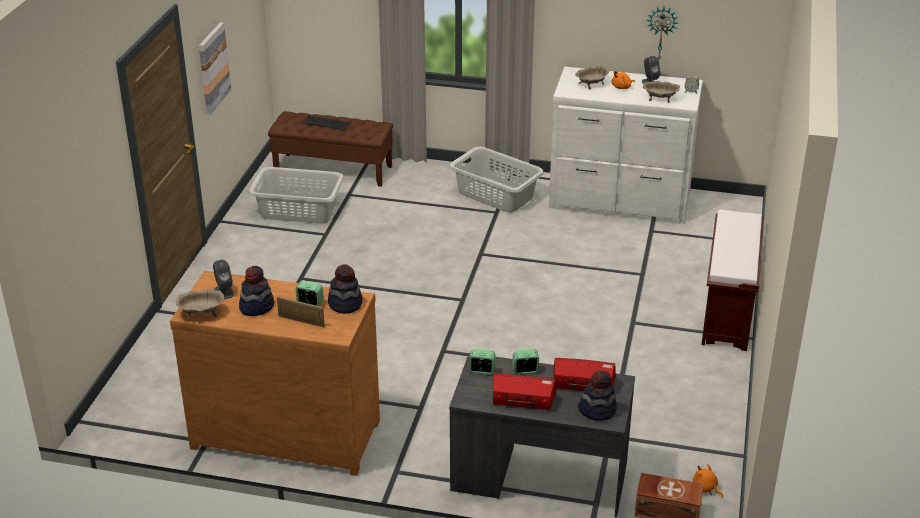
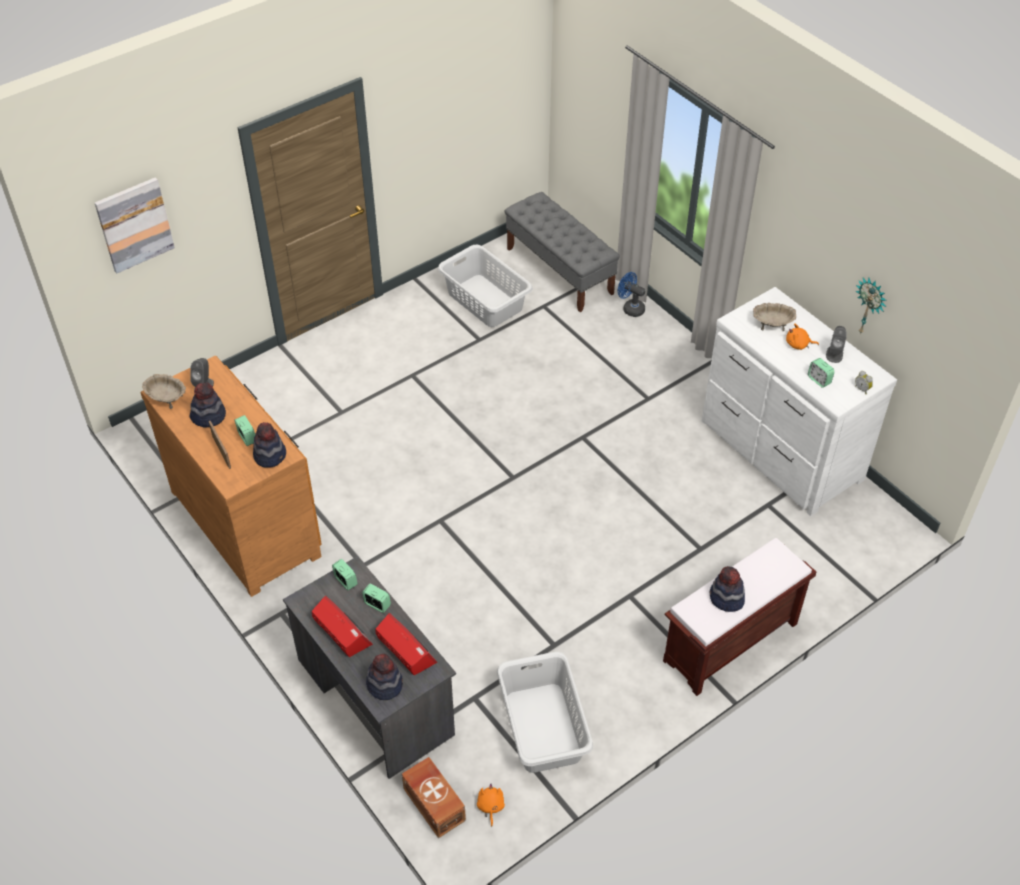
camera: 40 degrees right, 15 degrees up
picture [199,22,231,114] -> picture moved to [95,177,175,273]
brown bench [268,111,393,187] -> grey bench [505,192,620,312]
keyboard [301,115,351,130] -> none
grey laundry basket [449,147,544,213] -> grey laundry basket moved to [497,652,593,773]
beige bowl [643,81,680,103] -> alarm clock [808,358,835,388]
none -> blue fan [618,272,645,317]
none -> hat [710,566,745,612]

